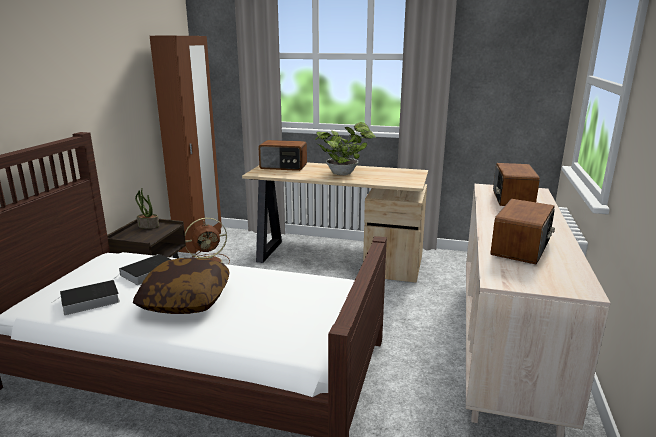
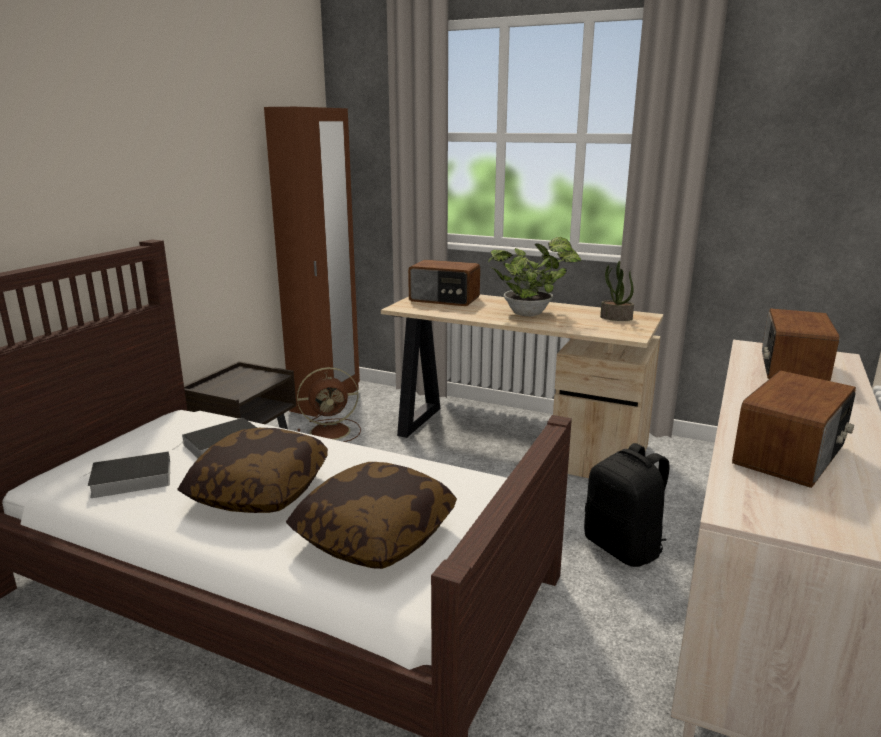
camera: 10 degrees right, 0 degrees up
potted plant [135,189,159,229] -> potted plant moved to [600,261,634,321]
none -> pillow [286,462,457,569]
none -> black backpack [584,443,670,567]

